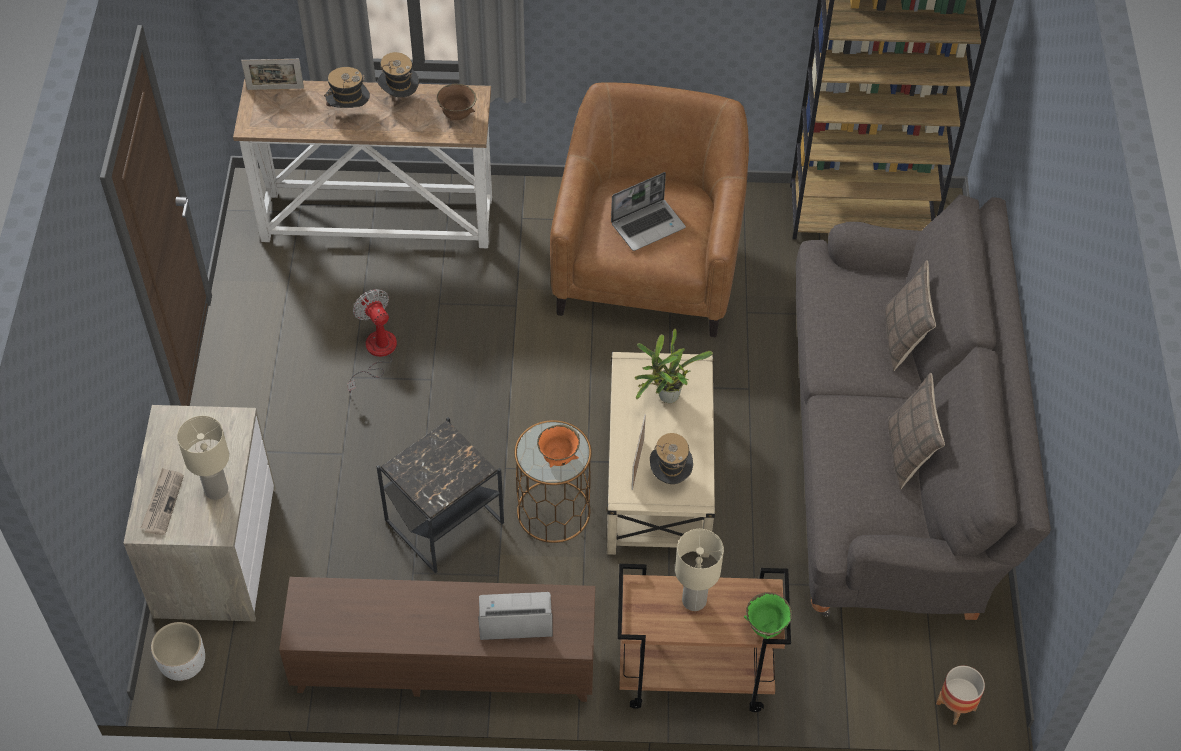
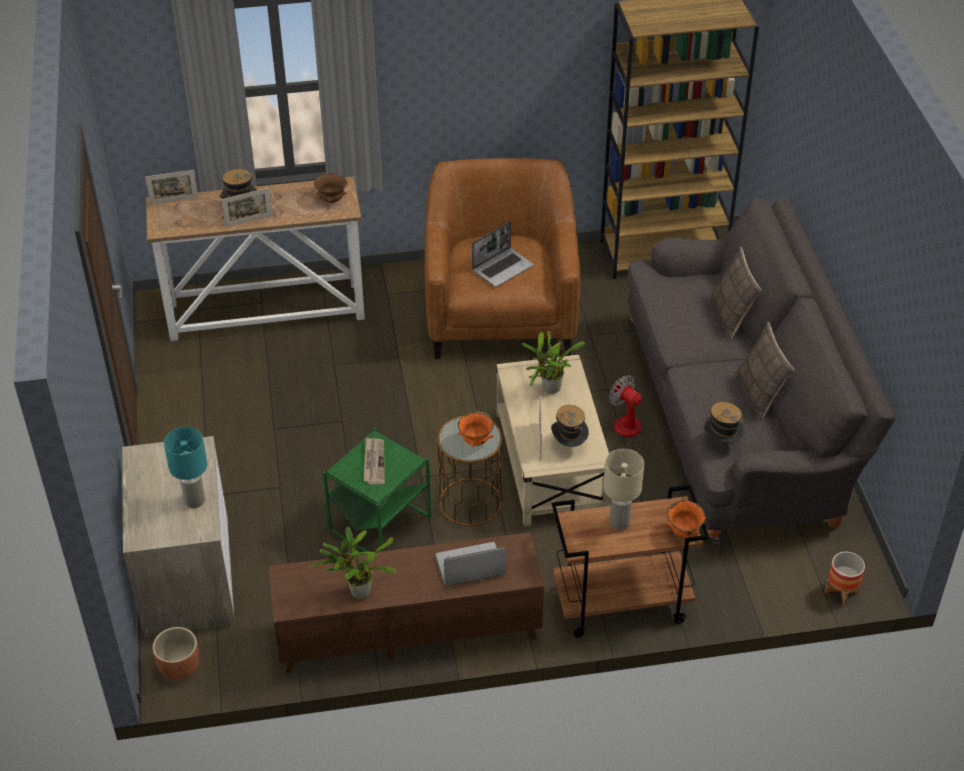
camera: 10 degrees left, 10 degrees down
newspaper [141,468,184,535] -> newspaper moved to [364,438,385,484]
white planter [151,622,205,681] -> brown planter [153,627,199,680]
beige table lamp [177,416,229,500] -> turquoise table lamp [164,427,207,508]
fan [347,289,397,393] -> fan moved to [609,375,643,453]
hat [377,52,419,97] -> hat moved to [702,402,744,443]
black side table [377,417,504,573] -> green side table [323,428,431,552]
green bowl [744,592,792,639] -> orange bowl [665,501,706,538]
none -> picture frame [221,188,272,227]
none -> potted plant [309,527,396,599]

